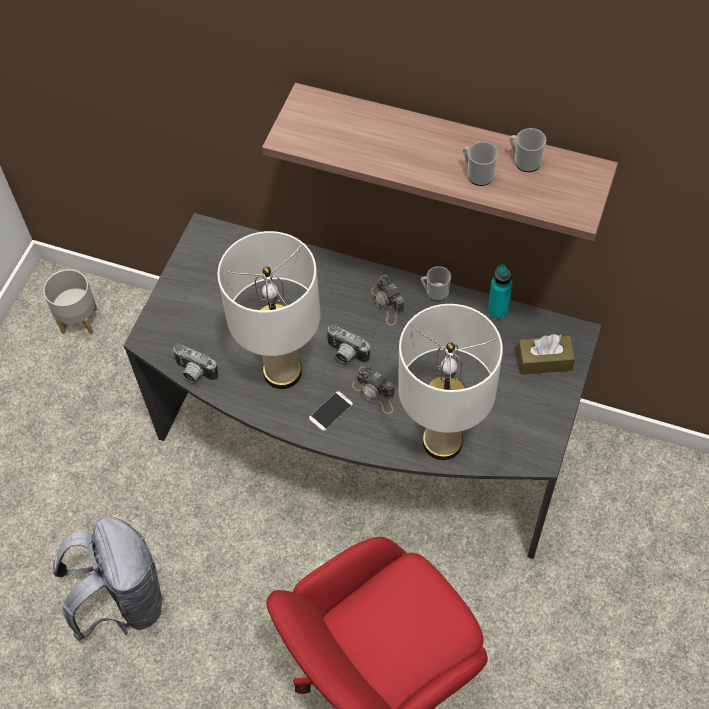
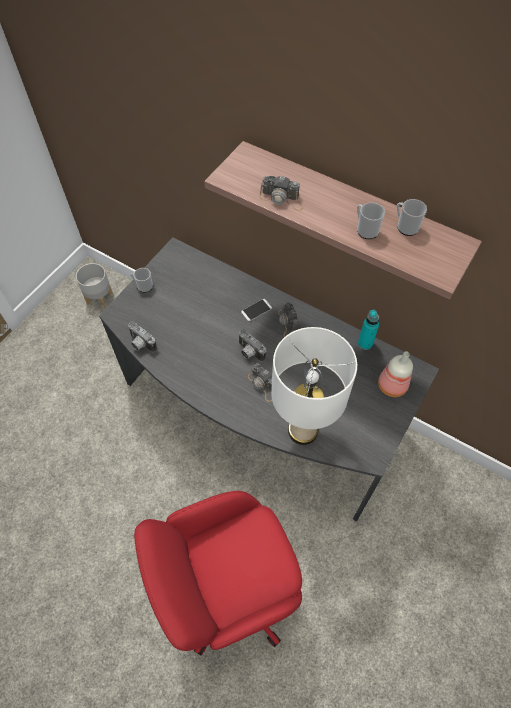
camera: 10 degrees right, 0 degrees up
grey backpack [53,516,164,642] -> none
white table lamp [217,231,321,389] -> none
phone [309,391,353,431] -> phone moved to [241,299,272,321]
mug [421,266,451,301] -> mug moved to [131,268,153,293]
brown tissue box [517,334,575,375] -> bottle [378,351,413,397]
none -> camera [259,175,304,211]

